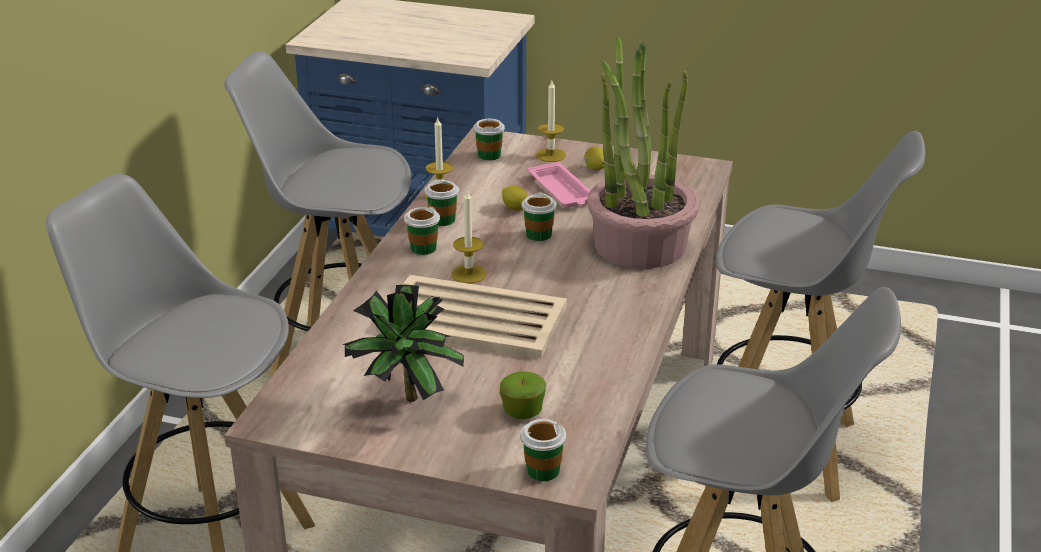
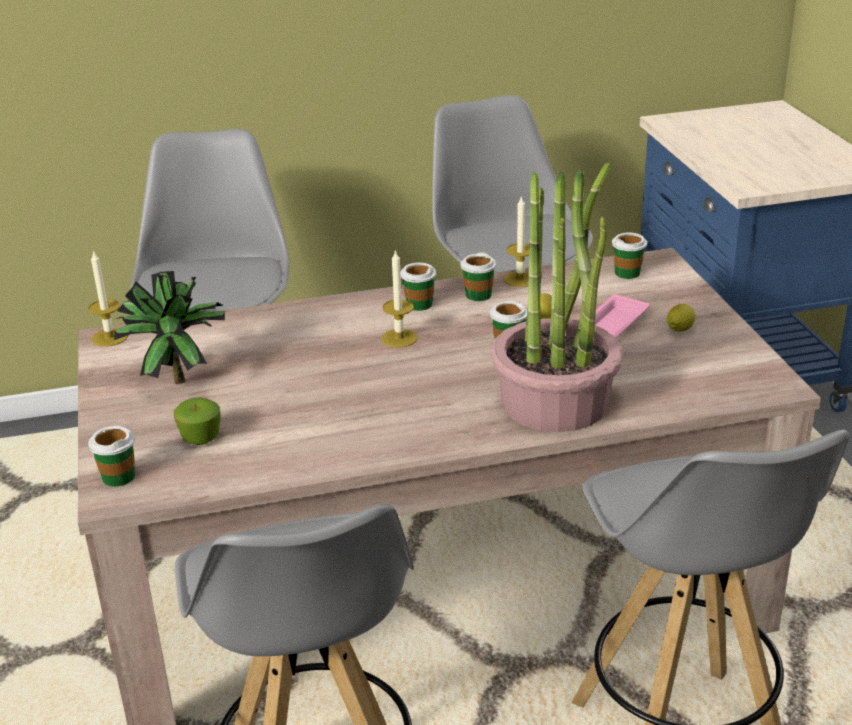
camera: 60 degrees right, 0 degrees up
beige tray [376,275,567,359] -> none
candle [536,81,566,162] -> candle moved to [88,250,128,347]

